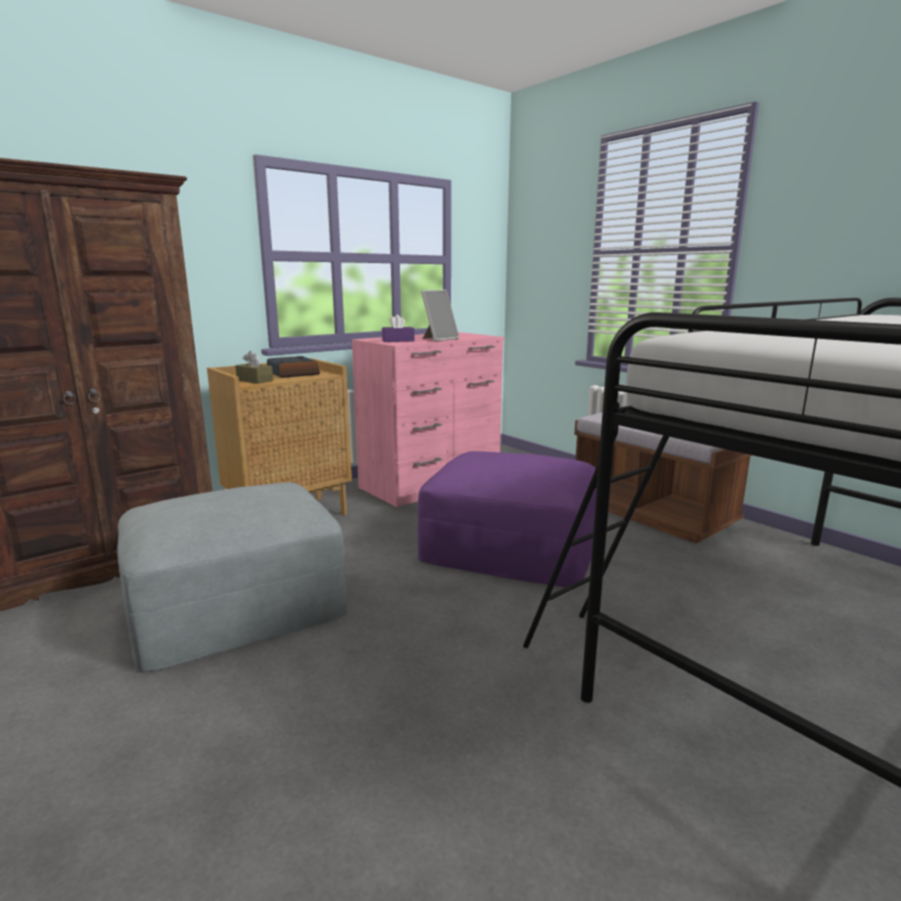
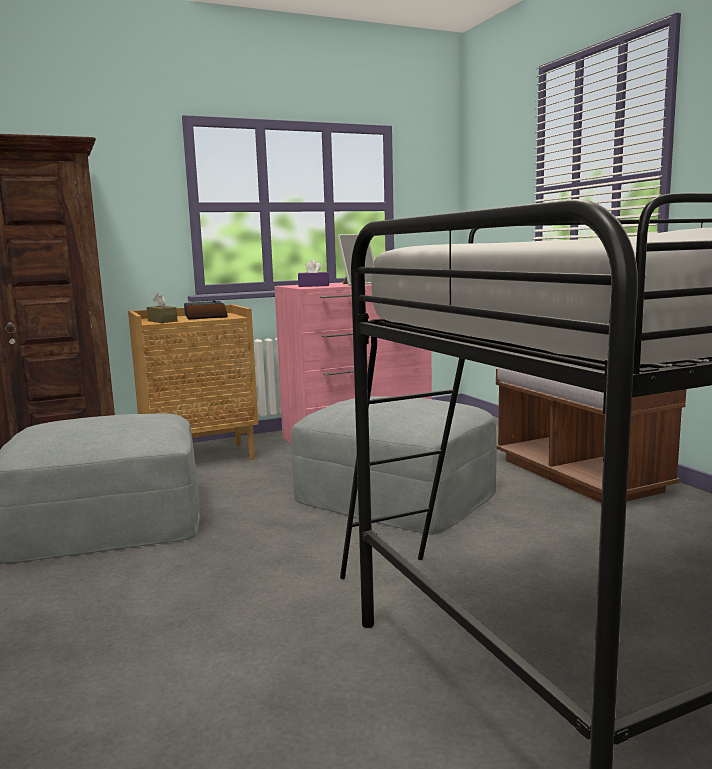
camera: 15 degrees right, 5 degrees down
purple ottoman [418,451,597,588] -> grey ottoman [291,396,497,535]

